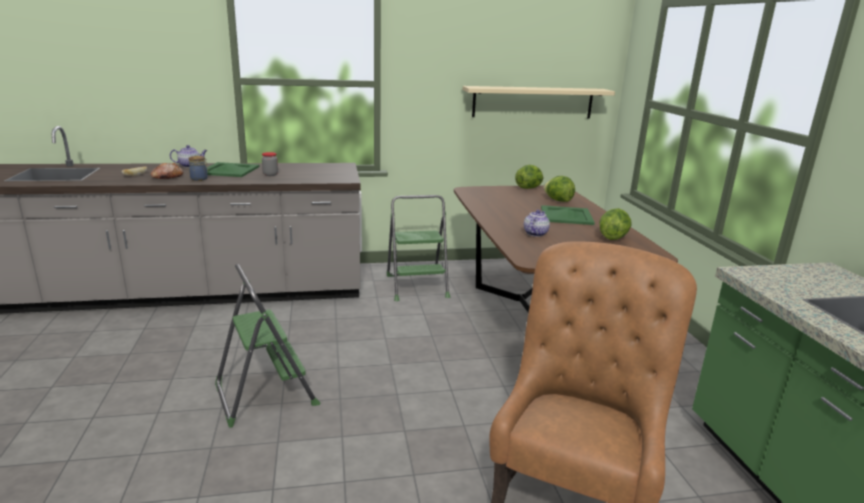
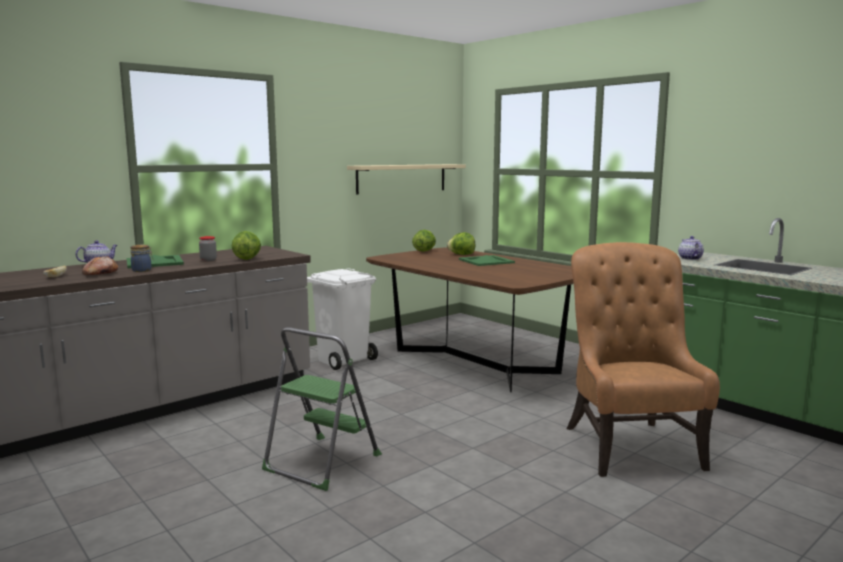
camera: 30 degrees left, 10 degrees down
green step ladder [387,195,450,301] -> white trash can [307,268,378,370]
teapot [524,210,550,237] -> teapot moved to [678,236,704,260]
lettuce [599,208,632,240] -> lettuce moved to [232,231,261,260]

